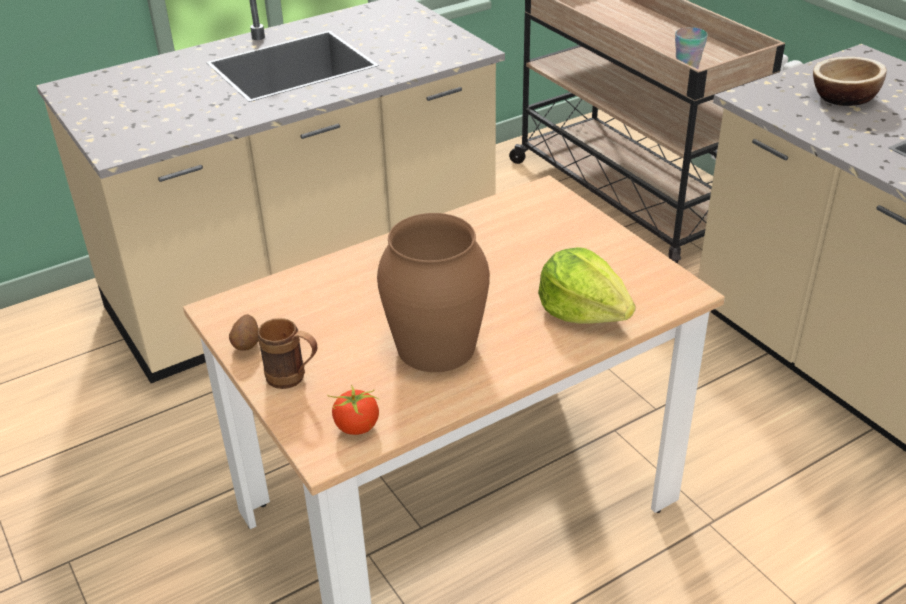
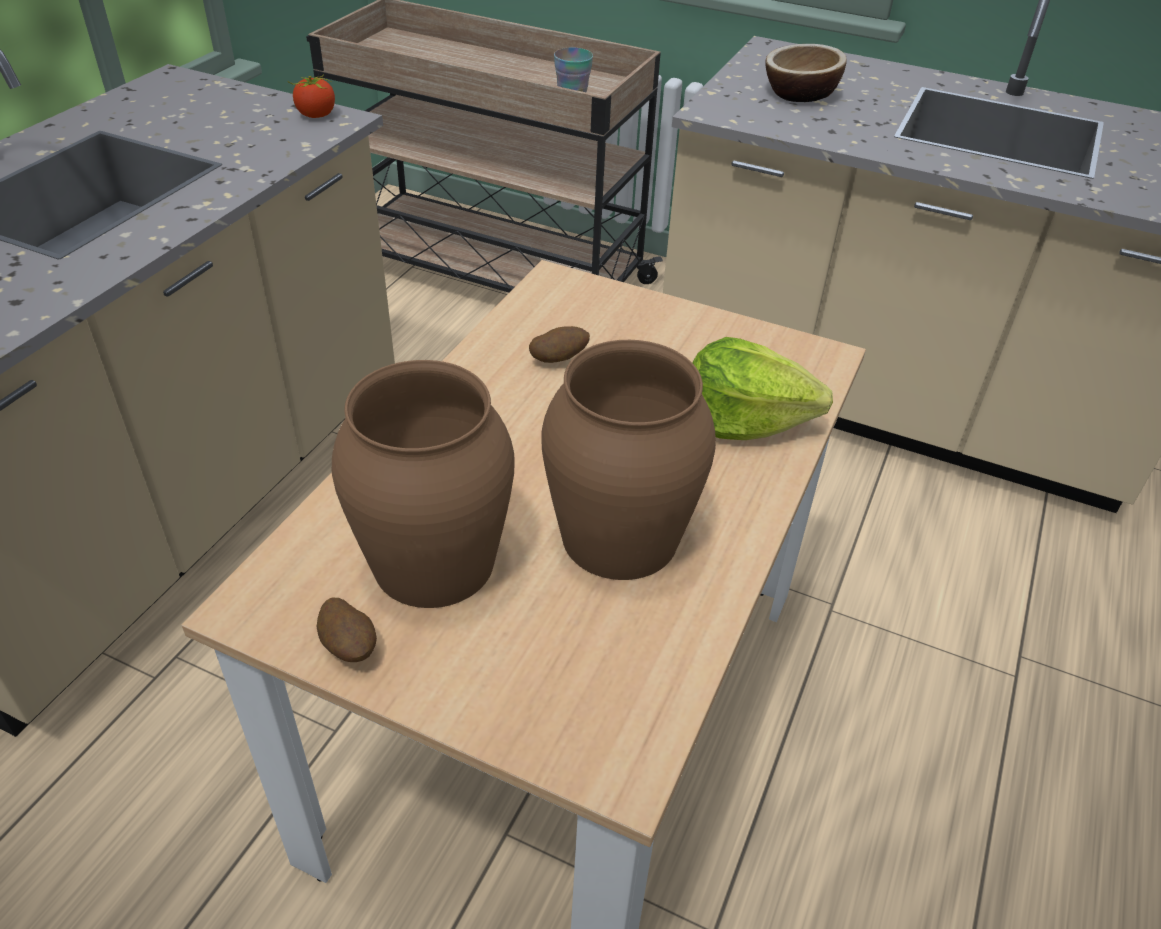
camera: 35 degrees left, 5 degrees up
brown mug [258,318,317,389] -> none
tomato [327,384,380,435] -> tomato moved to [288,76,335,118]
none -> brown vase [332,360,515,608]
none -> potato [529,326,590,363]

